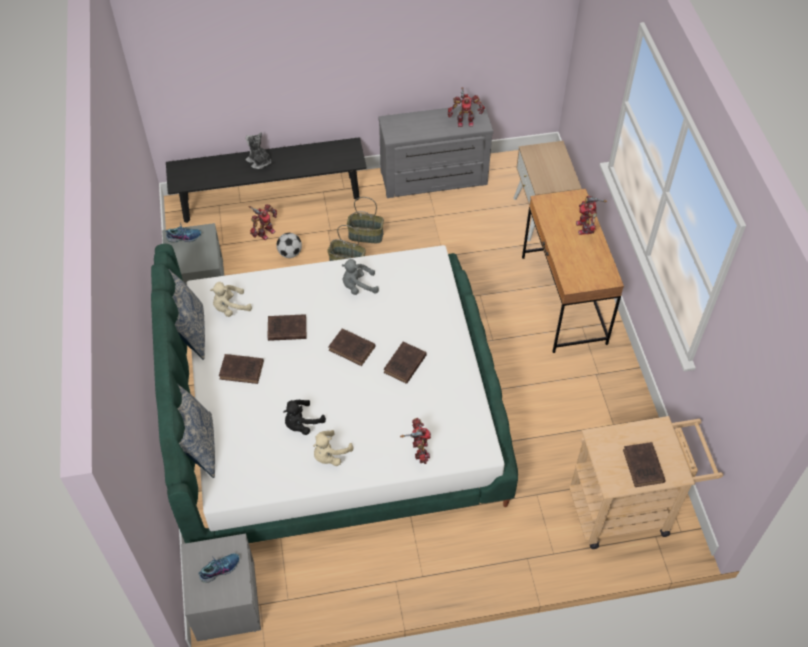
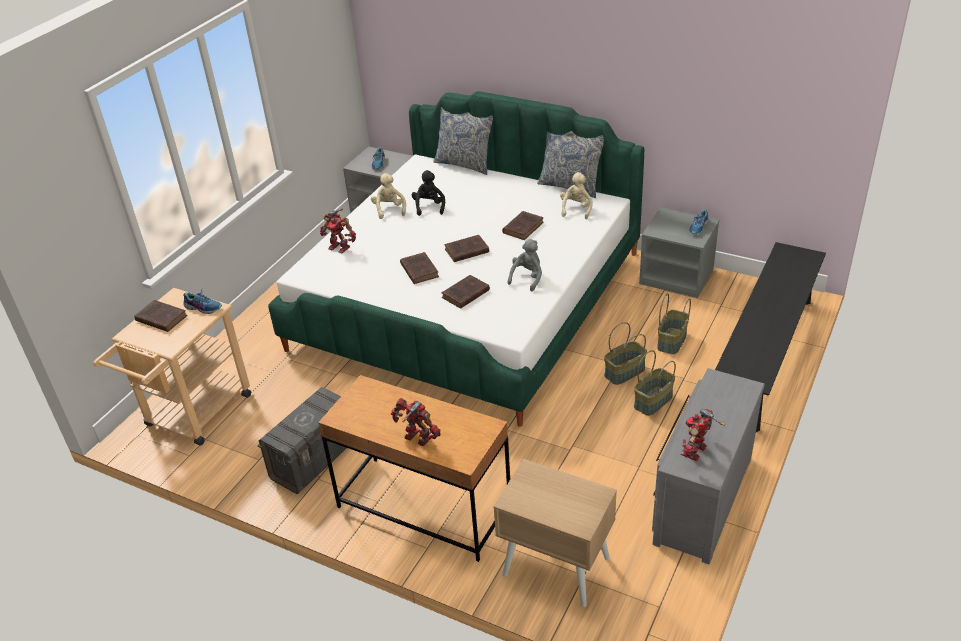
camera: 130 degrees right, 15 degrees down
brown book [219,354,264,384] -> brown book moved to [442,275,490,309]
plush toy [245,132,271,169] -> none
toy robot [248,204,277,240] -> none
football [276,233,302,258] -> basket [657,293,691,354]
none -> shoe [183,290,222,314]
none -> grey storage box [257,387,347,494]

